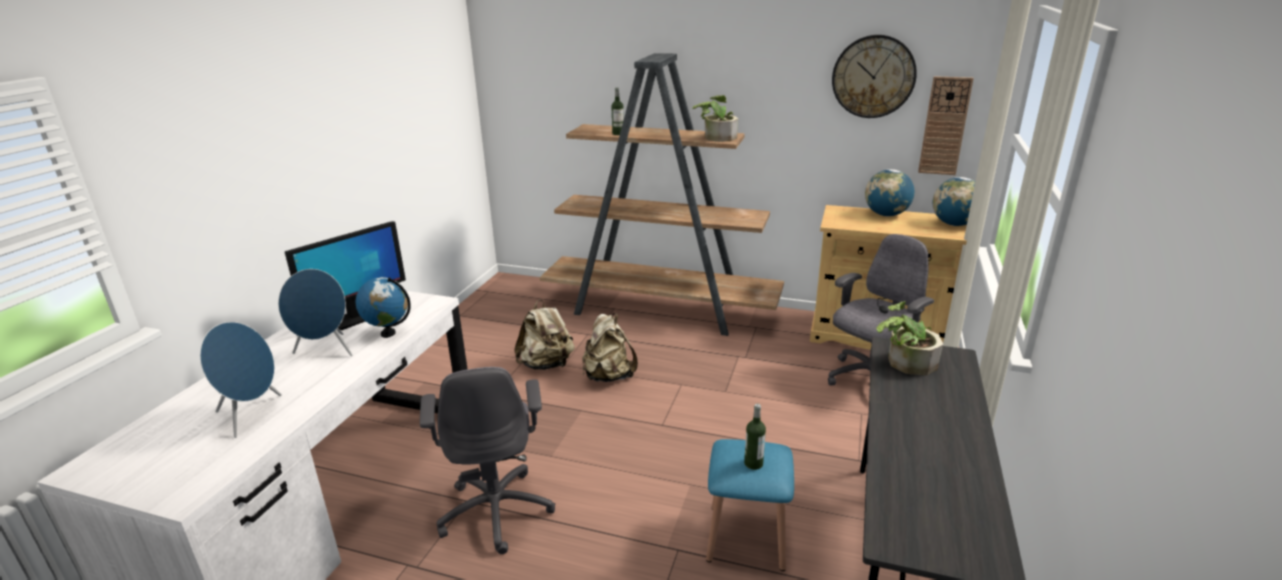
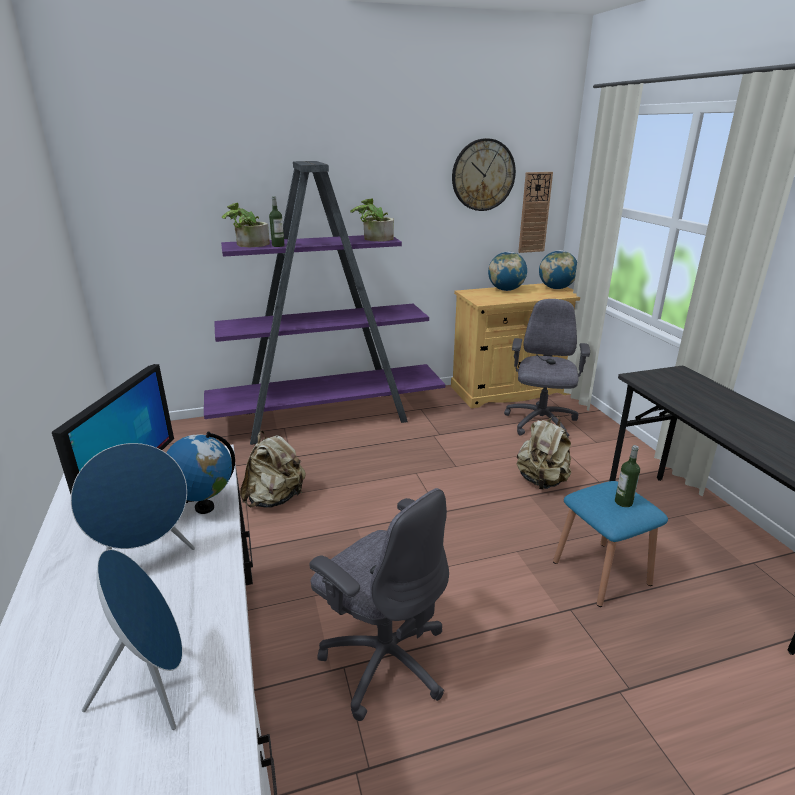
camera: 35 degrees left, 0 degrees up
brown bookcase [540,53,784,336] -> purple bookcase [204,161,445,445]
beige backpack [582,313,638,382] -> beige backpack moved to [517,416,571,490]
potted plant [876,301,943,375] -> potted plant moved to [222,203,270,247]

